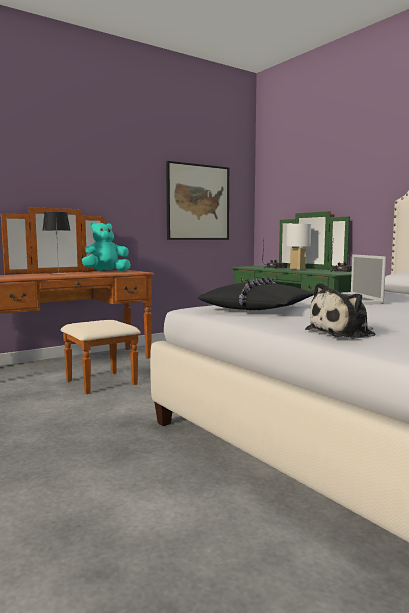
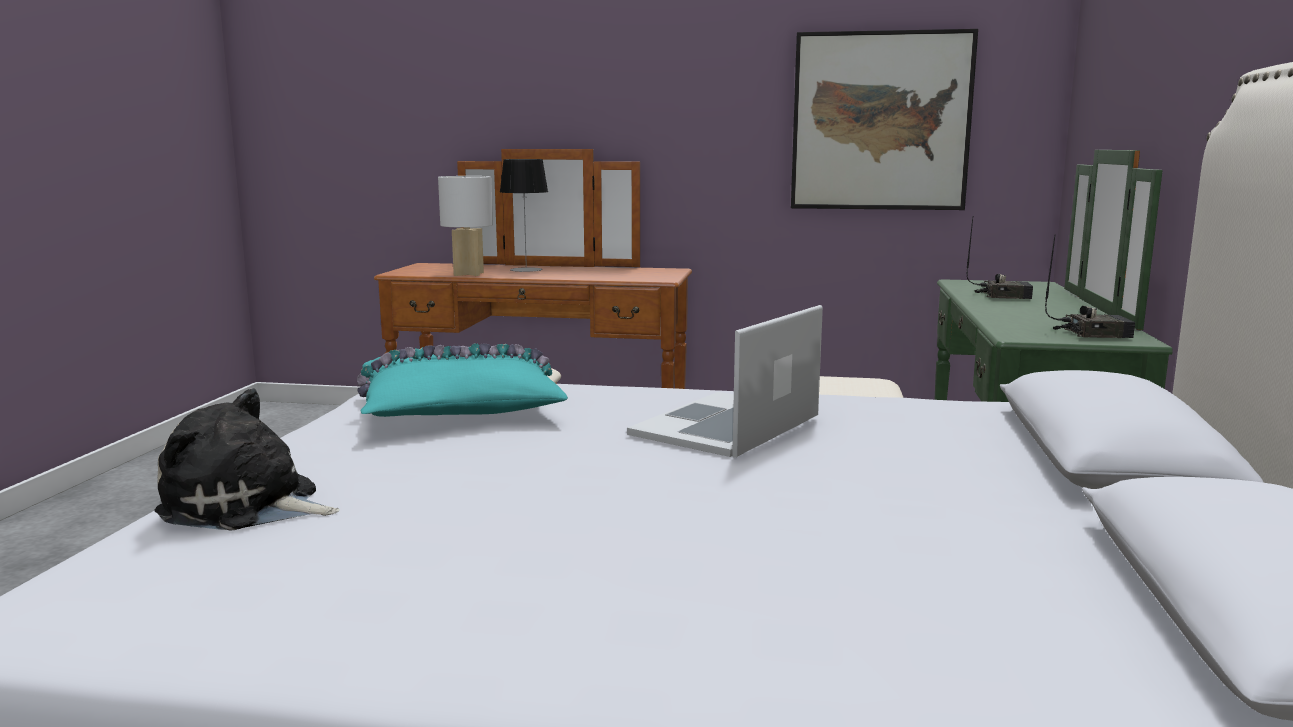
camera: 45 degrees right, 5 degrees up
turquoise plush toy [82,222,131,271] -> none
black pillow [198,277,314,310] -> turquoise pillow [357,343,568,417]
white table lamp [286,224,311,270] -> white table lamp moved to [438,176,493,276]

